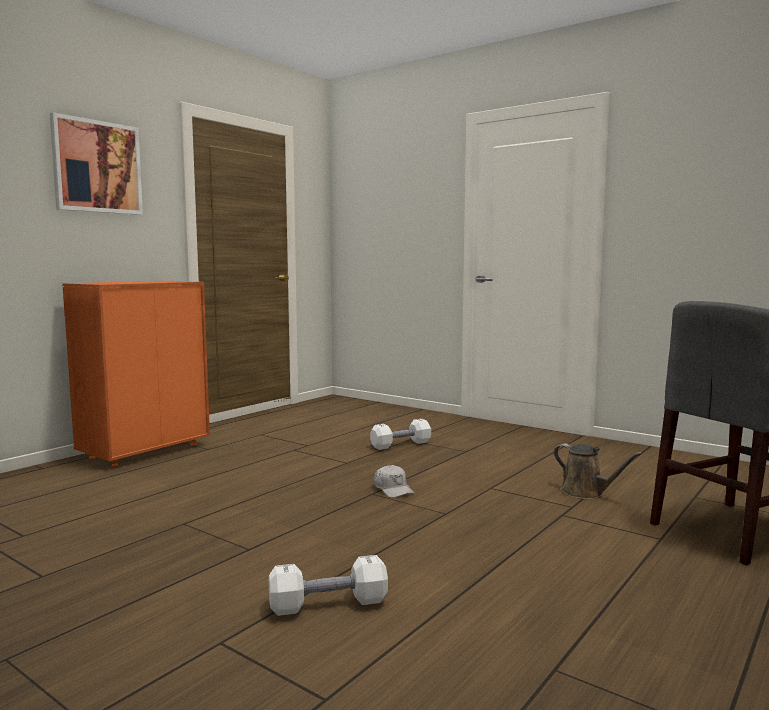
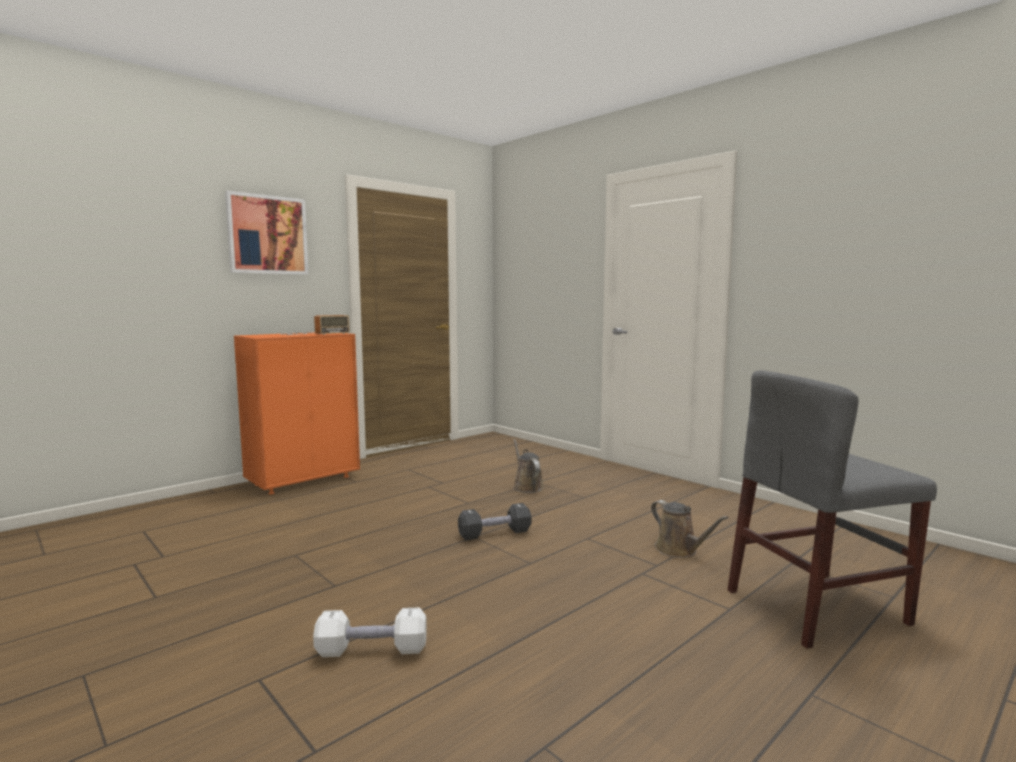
camera: 10 degrees right, 0 degrees up
white dumbbell [370,419,431,450] -> brown watering can [513,439,544,493]
white cap [374,465,414,498] -> black dumbbell [458,503,531,540]
none -> radio [281,315,350,335]

